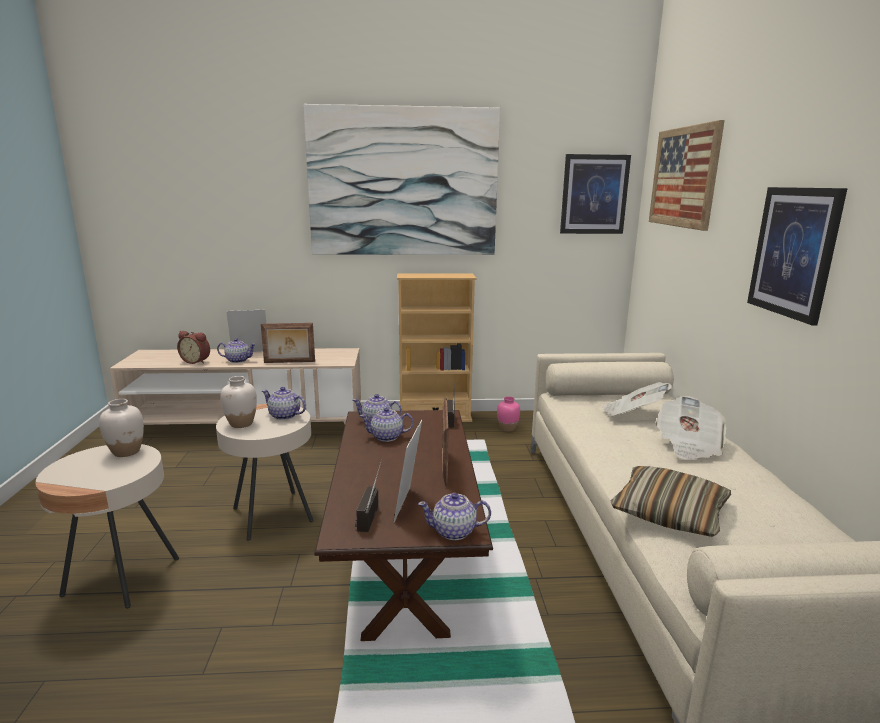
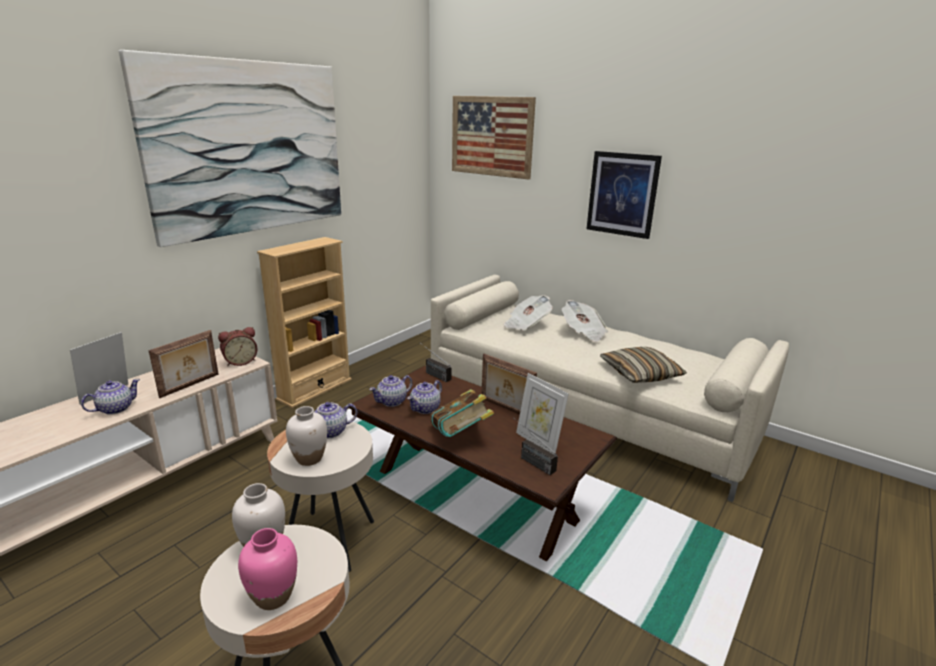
camera: 50 degrees left, 5 degrees up
alarm clock [177,331,210,364] -> alarm clock moved to [218,327,258,366]
teapot [418,493,491,540] -> none
pink vase [497,396,520,432] -> pink vase moved to [238,528,297,610]
picture [560,154,631,234] -> none
none -> book [430,389,494,437]

